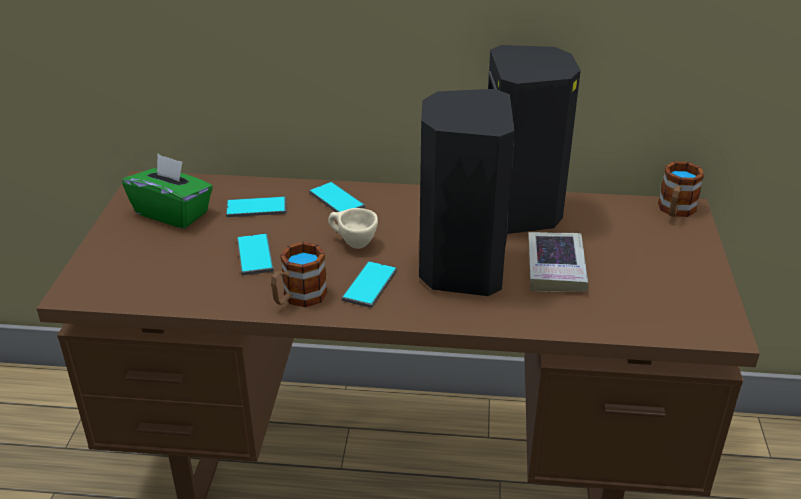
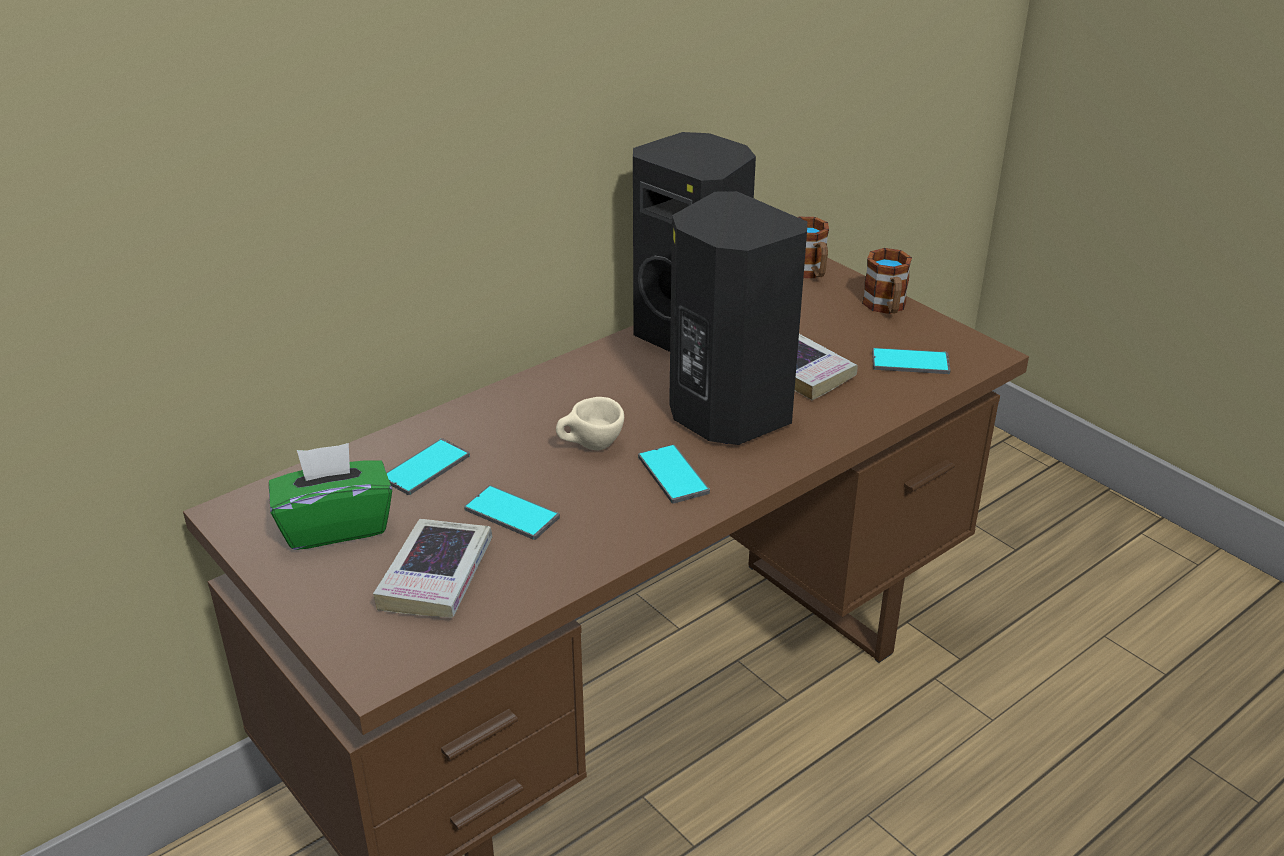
camera: 45 degrees left, 0 degrees up
mug [271,242,327,307] -> mug moved to [862,248,912,314]
phone [309,182,365,212] -> phone moved to [872,348,951,374]
none -> book [373,519,493,618]

